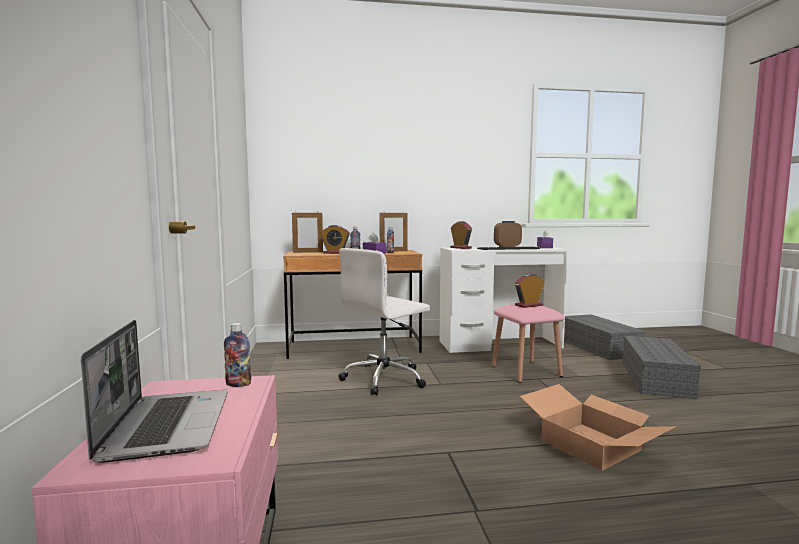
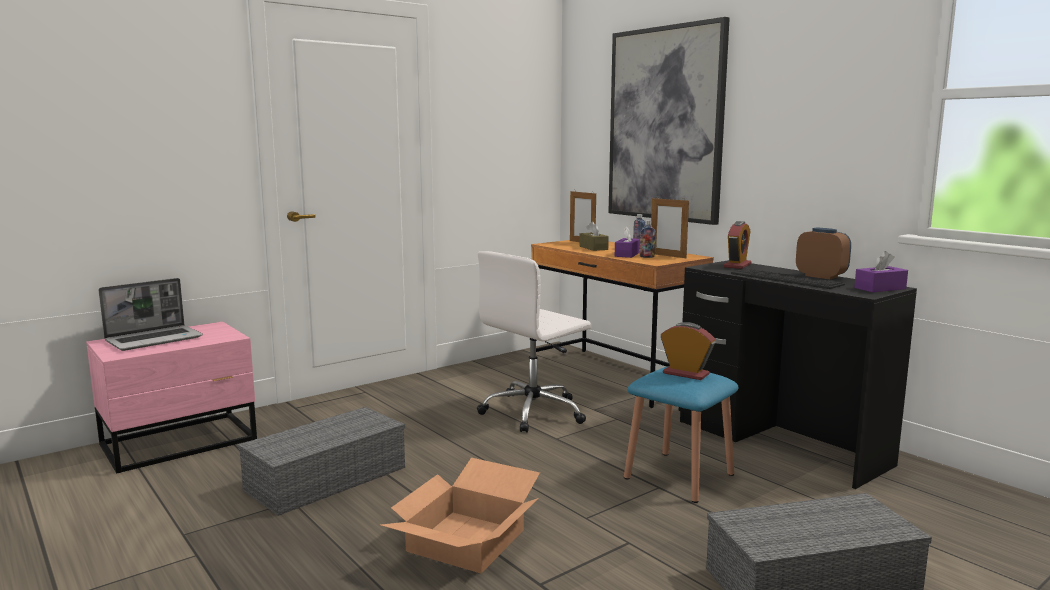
camera: 60 degrees right, 5 degrees up
bottle [224,323,251,387] -> none
alarm clock [321,225,350,254] -> brown tissue box [579,221,609,251]
white office chair [338,248,430,396] -> white office chair turned 60 degrees counterclockwise [477,251,591,433]
white desk [439,247,568,353] -> black desk [679,260,917,489]
pink stool [491,305,565,383] -> blue stool [624,366,739,503]
grey storage box [564,314,645,360] -> grey storage box moved to [238,407,405,516]
none -> picture [608,17,730,225]

